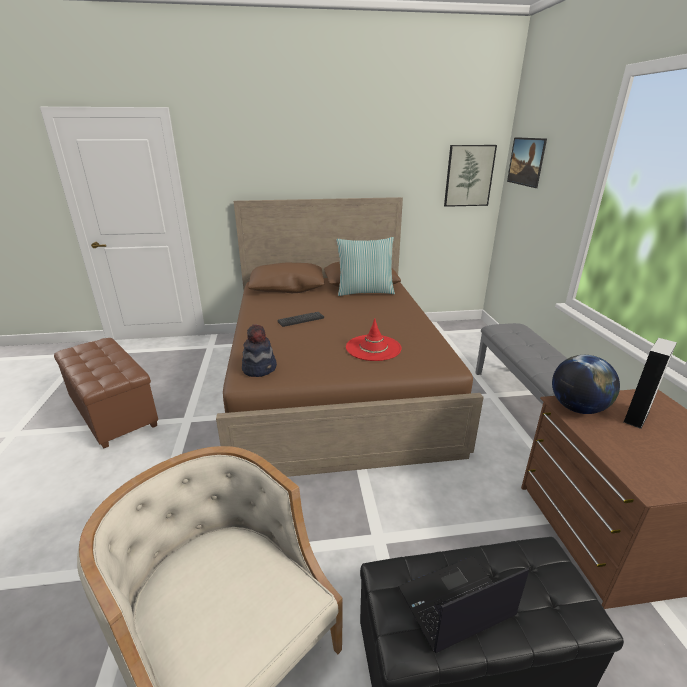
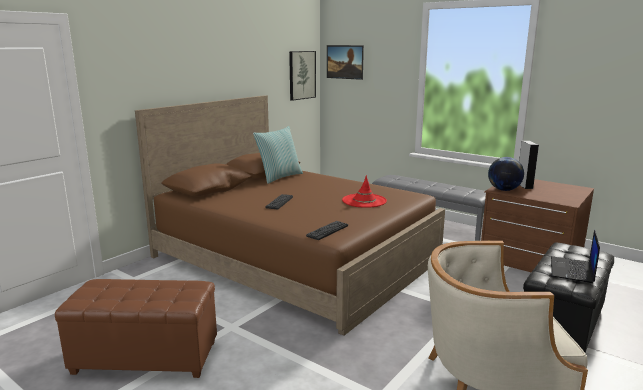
camera: 45 degrees left, 10 degrees down
hat [242,324,277,377] -> keyboard [306,221,348,240]

